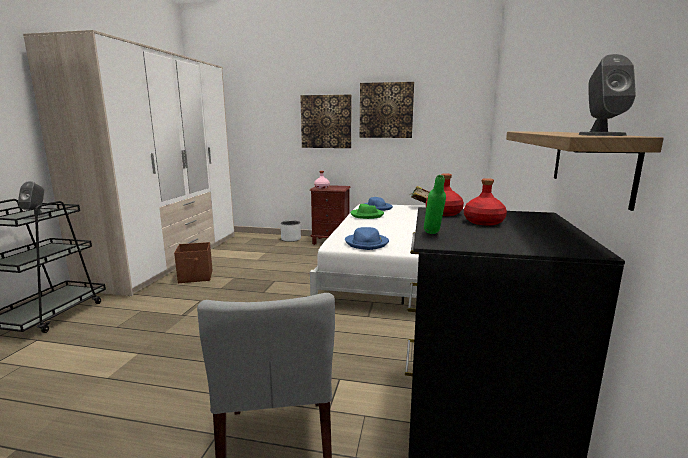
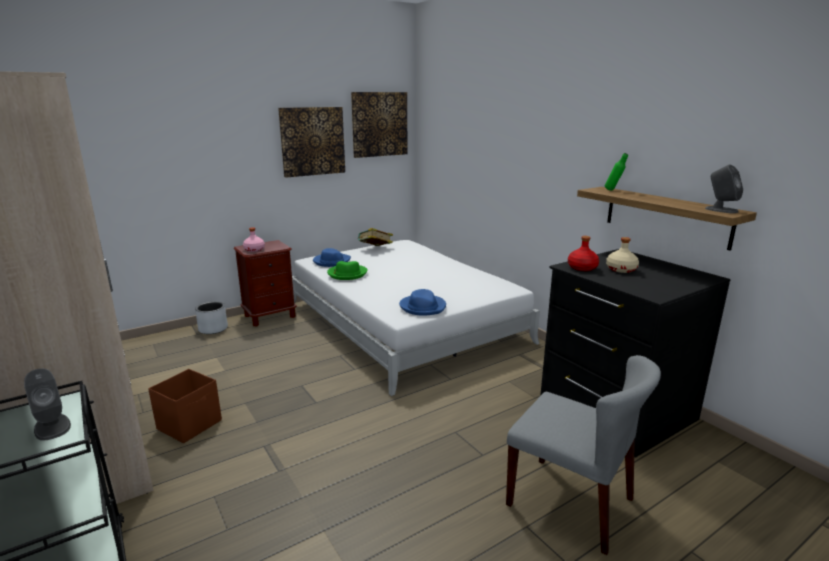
camera: 45 degrees left, 5 degrees up
picture [300,95,352,148] -> picture moved to [351,92,407,158]
green bottle [424,175,446,234] -> green bottle moved to [605,153,628,191]
red bottle [464,178,507,226] -> beige bottle [606,237,639,273]

